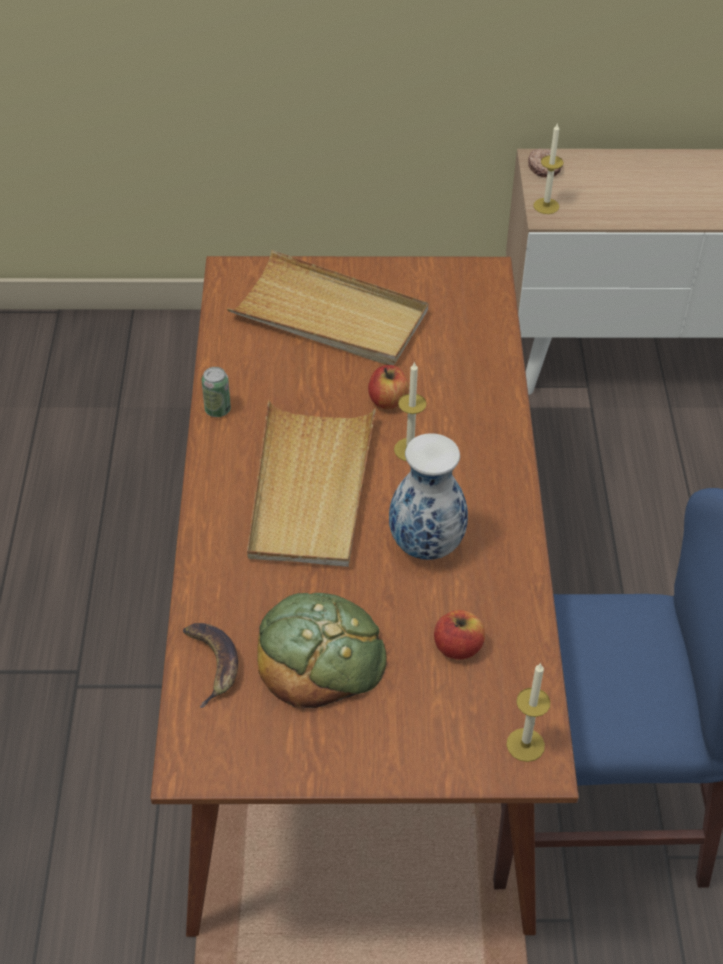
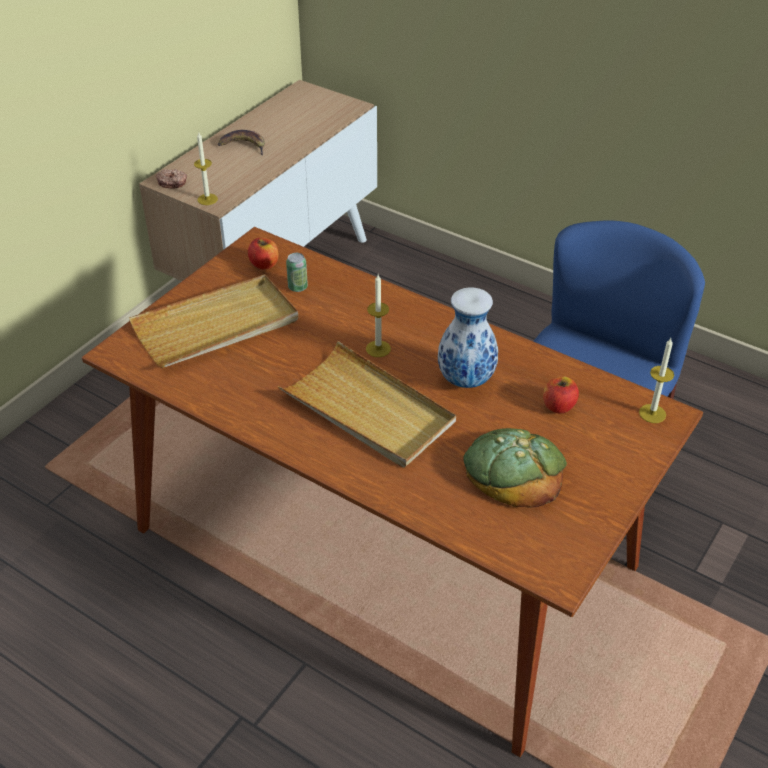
camera: 55 degrees left, 5 degrees down
banana [183,623,238,708] -> banana moved to [218,130,265,155]
can [202,367,231,417] -> can moved to [286,253,308,292]
apple [368,365,409,409] -> apple moved to [248,238,279,269]

